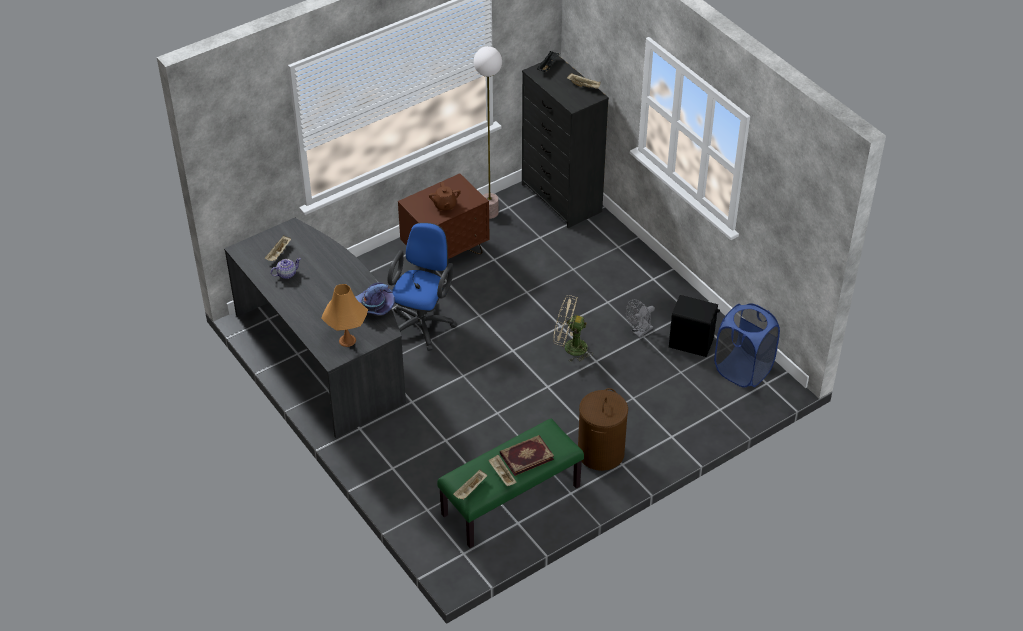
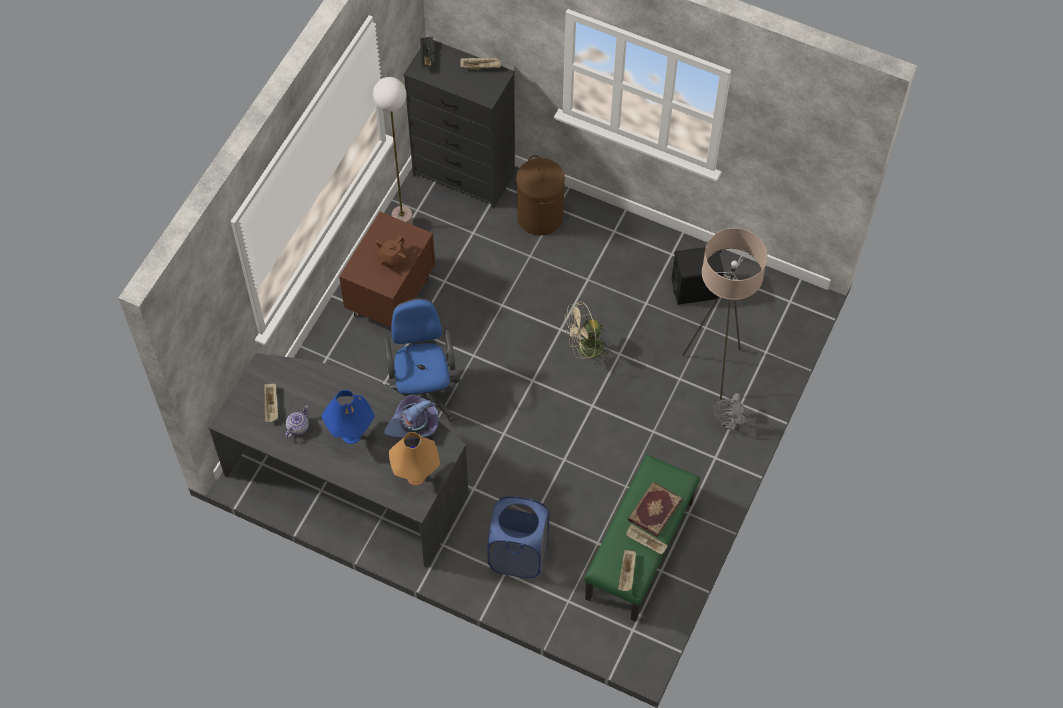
camera: 30 degrees left, 15 degrees up
brown teapot [429,182,461,211] -> brown teapot turned 75 degrees clockwise [376,236,407,269]
brown laundry basket [578,388,628,471] -> brown laundry basket moved to [516,155,565,236]
grey fan [626,300,655,338] -> grey fan moved to [712,393,750,430]
blue laundry basket [714,303,780,388] -> blue laundry basket moved to [487,496,550,578]
none -> blue table lamp [322,390,375,444]
none -> beige floor lamp [682,228,767,399]

